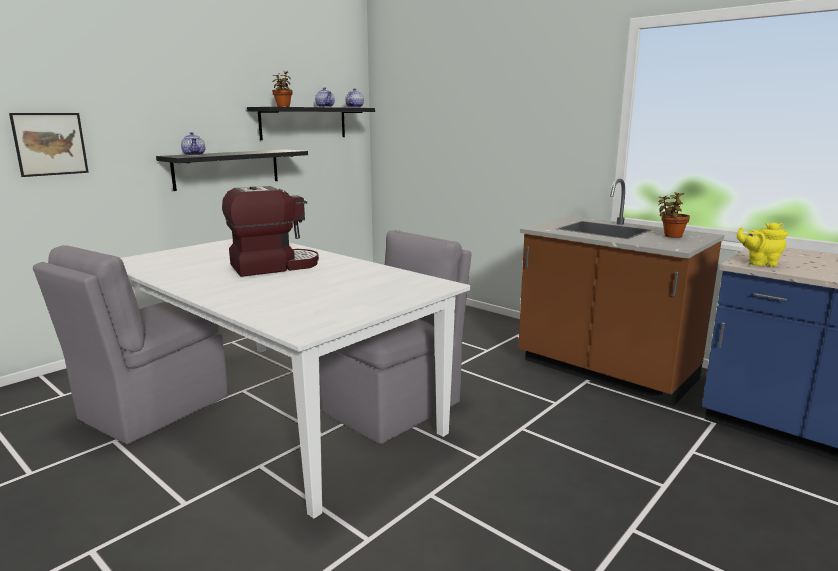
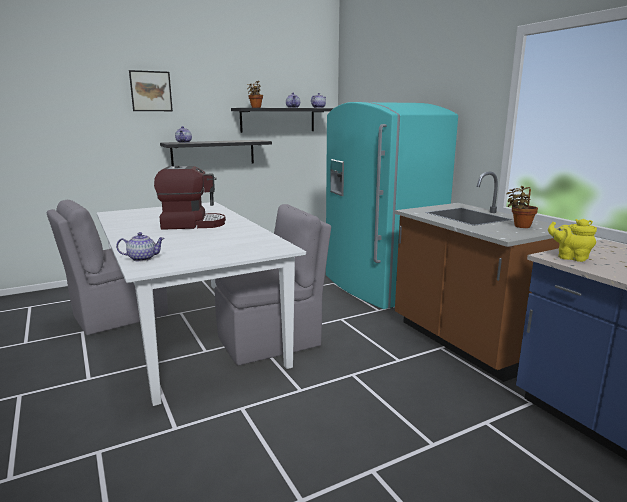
camera: 20 degrees right, 0 degrees up
picture [9,113,89,177] -> picture moved to [129,70,173,111]
none -> teapot [116,232,165,262]
none -> turquoise fridge [326,102,458,309]

